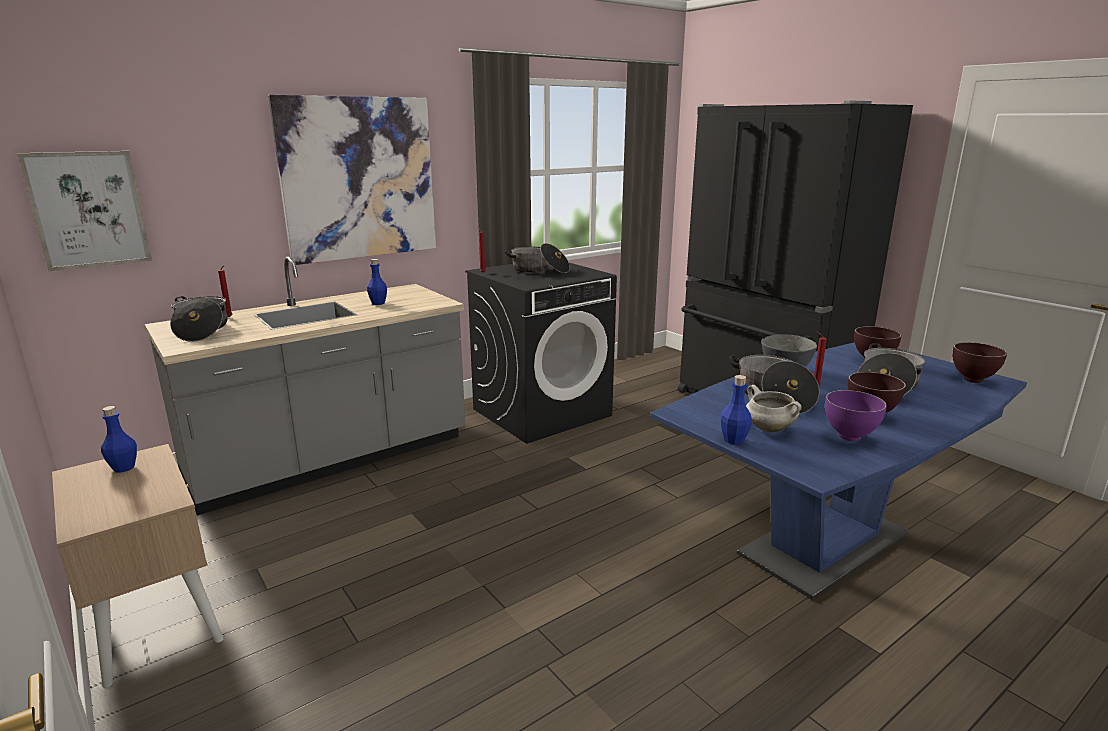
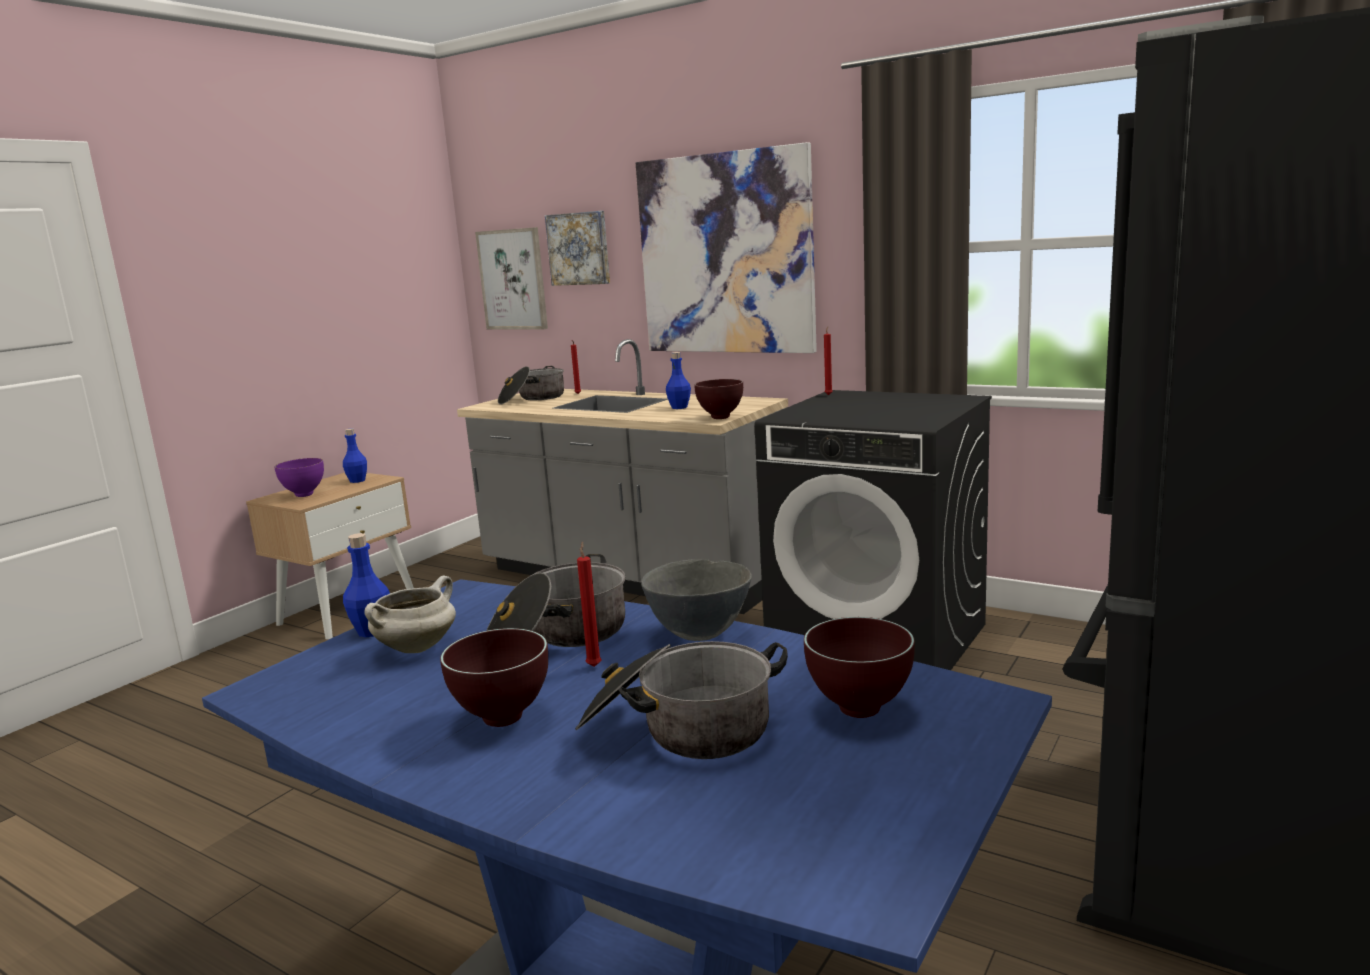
camera: 70 degrees right, 5 degrees down
cooking pot [505,243,570,273] -> none
purple bowl [825,390,887,441] -> purple bowl moved to [275,458,324,497]
brown bowl [952,342,1007,383] -> brown bowl moved to [694,379,743,419]
none -> picture [545,211,610,286]

